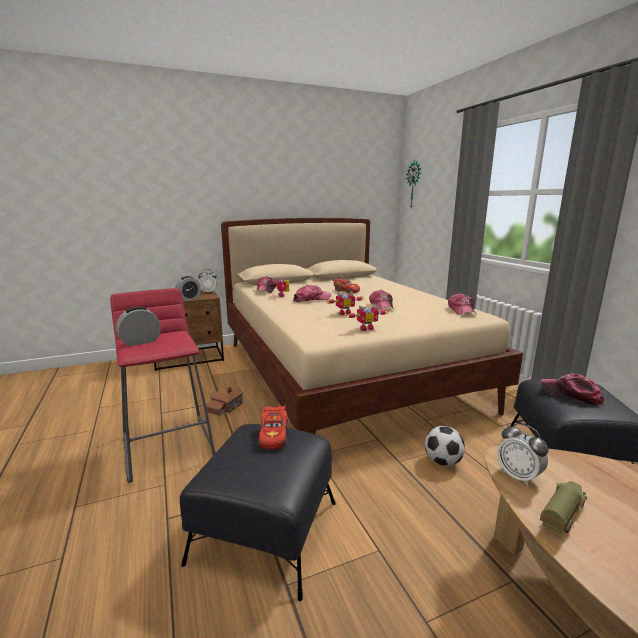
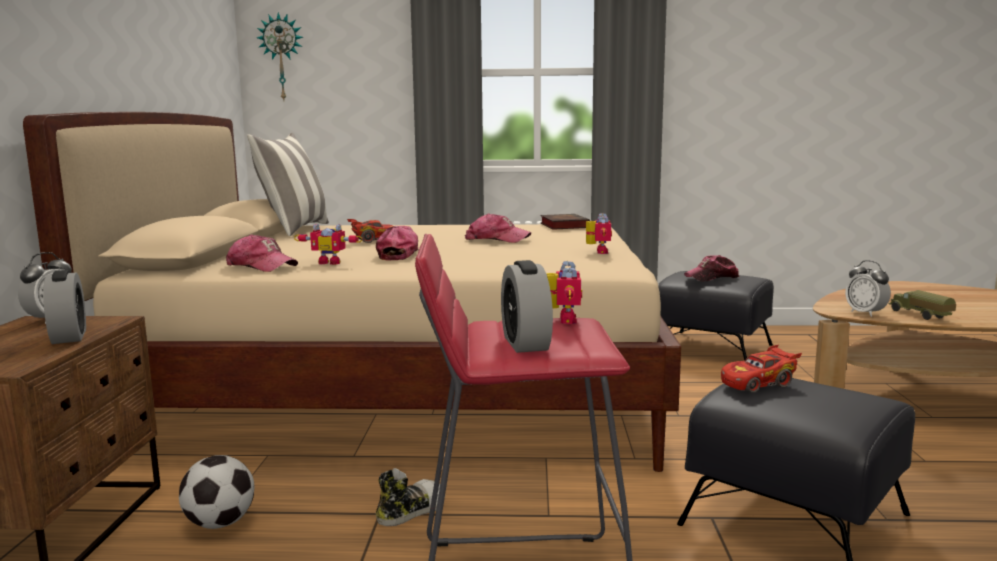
camera: 65 degrees left, 5 degrees down
toy house [206,387,243,416] -> shoe [376,468,445,526]
red toy car [259,404,288,449] -> red toy car turned 135 degrees clockwise [721,344,802,393]
toy robot [326,291,364,315] -> toy robot moved to [546,261,582,324]
football [425,426,465,466] -> football moved to [179,455,254,529]
cap [448,293,477,315] -> book [540,214,590,230]
alarm clock [497,423,548,486] -> alarm clock turned 75 degrees clockwise [845,260,891,317]
none -> pillow [247,133,329,236]

